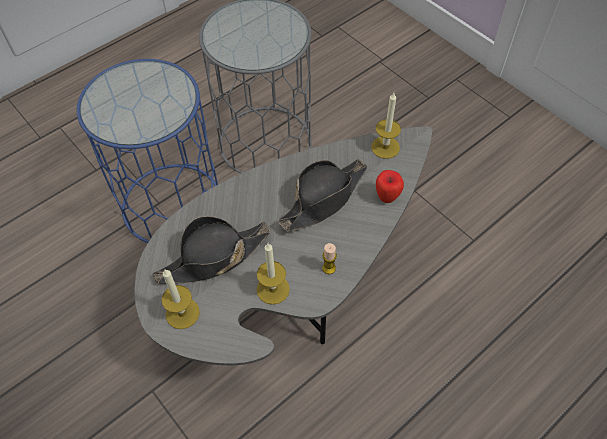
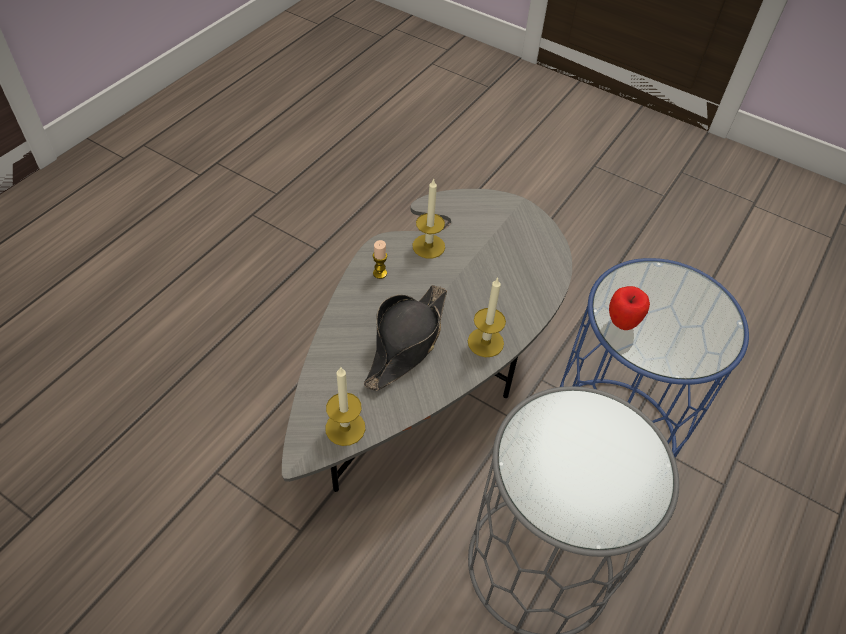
camera: 160 degrees right, 5 degrees down
black hat [153,216,270,284] -> none
candle [162,269,200,329] -> candle moved to [468,277,506,357]
apple [376,170,404,203] -> apple moved to [609,286,650,330]

